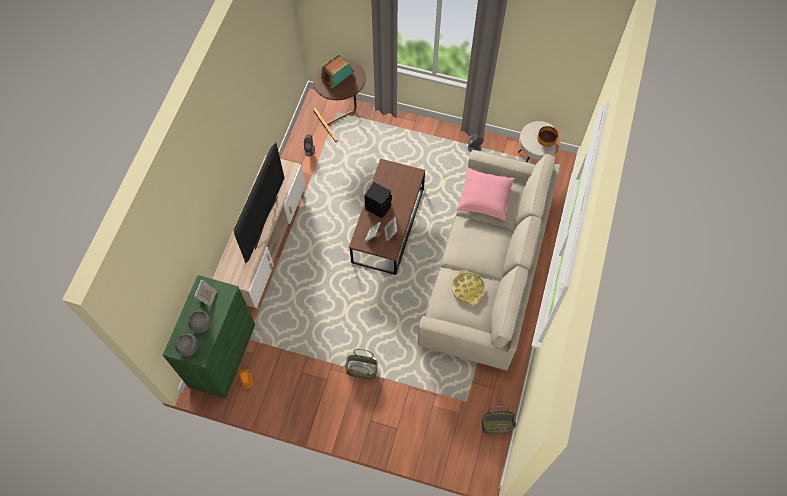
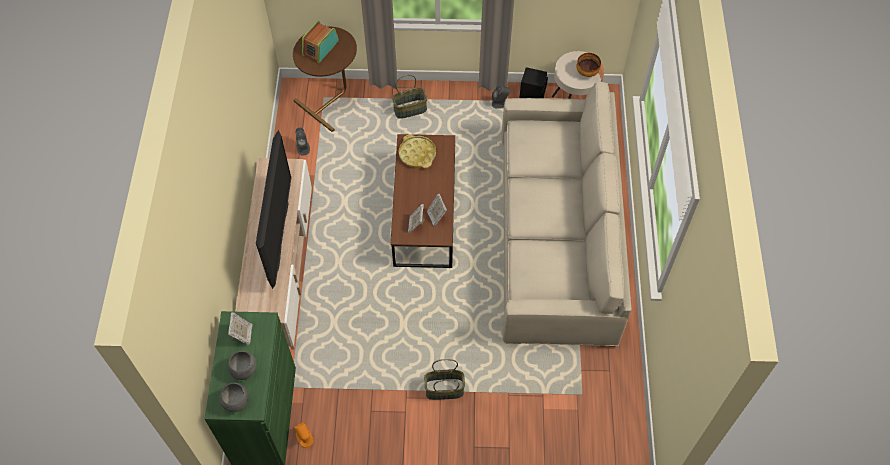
camera: 15 degrees left, 5 degrees down
black speaker [364,182,392,218] -> black speaker moved to [519,67,548,98]
yellow tray [452,270,485,305] -> yellow tray moved to [399,135,436,168]
pink pillow [457,167,515,221] -> none
basket [482,406,516,434] -> basket moved to [392,75,427,119]

